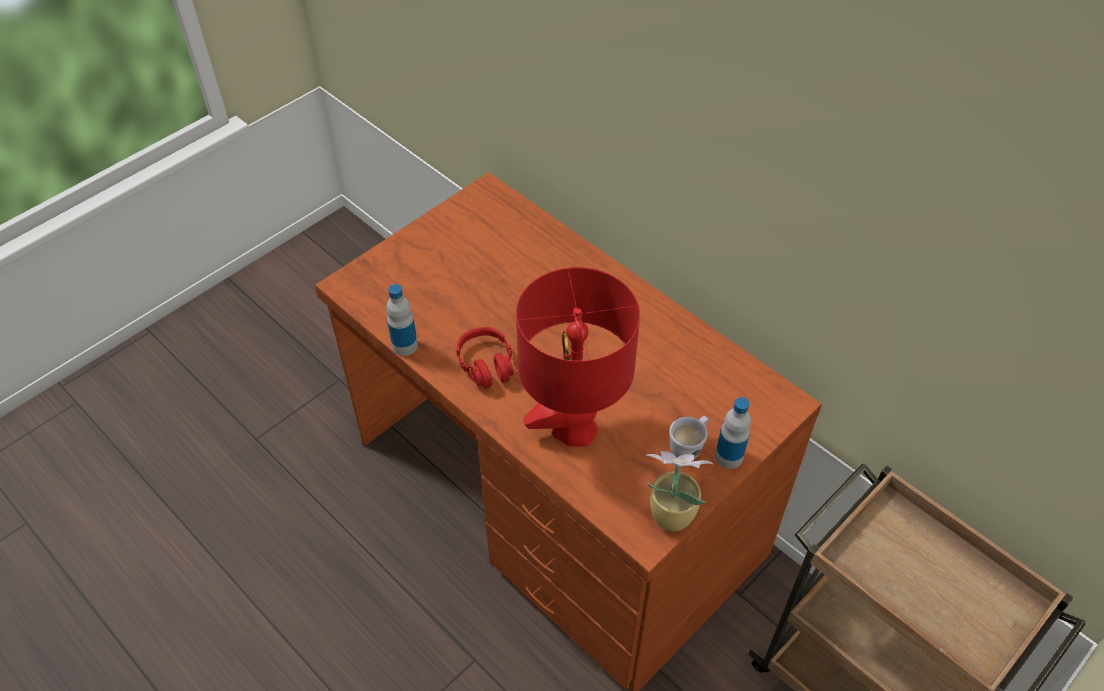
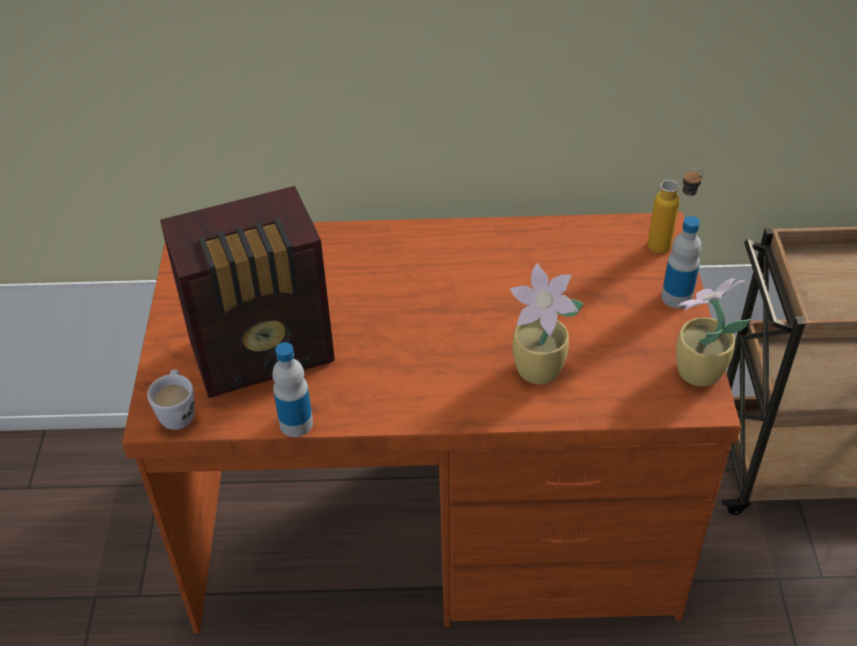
camera: 45 degrees left, 5 degrees down
red headphones [456,327,514,389] -> none
red table lamp [516,267,640,447] -> potted plant [510,263,584,384]
white mug [669,416,709,460] -> white mug moved to [147,369,195,430]
none -> radio [160,186,335,398]
none -> bottle [647,168,703,254]

